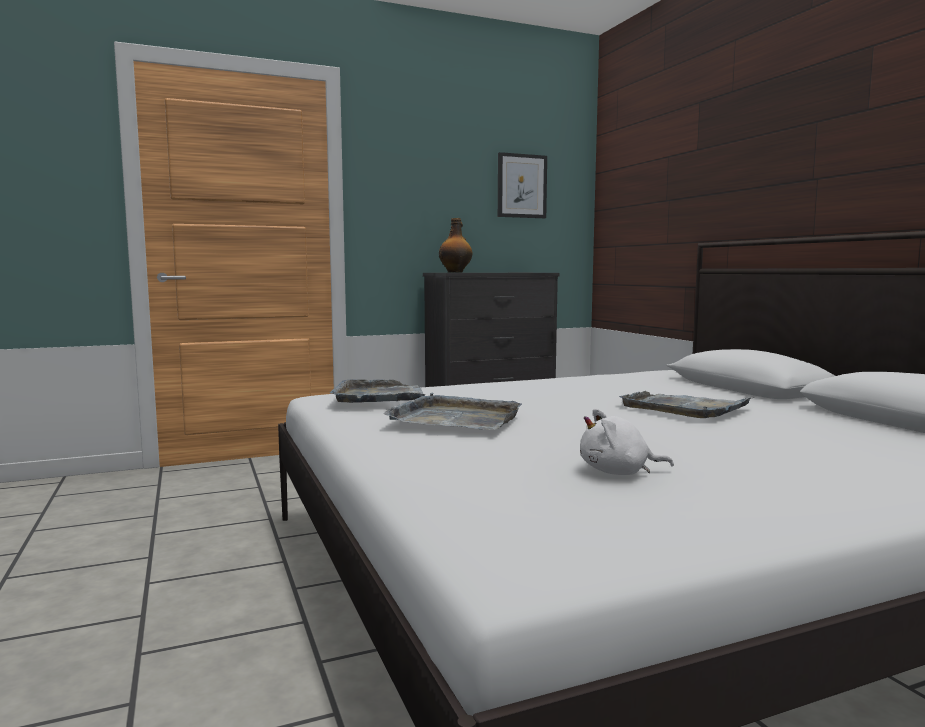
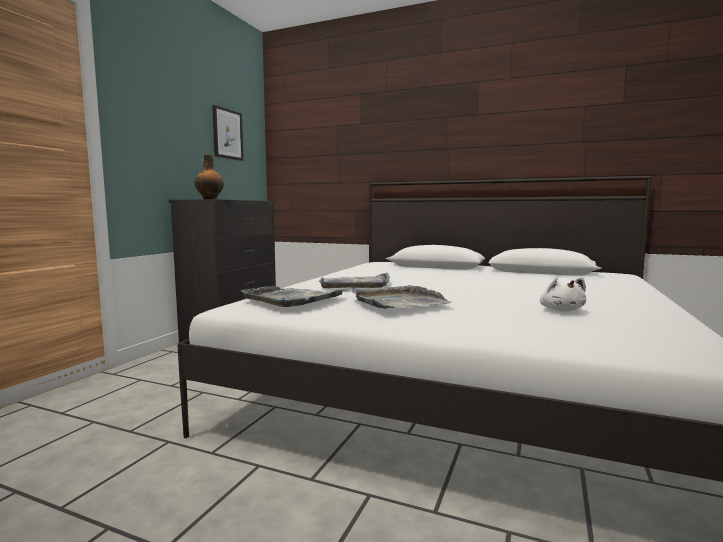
camera: 45 degrees left, 0 degrees up
white plush toy [580,409,674,475] -> white plush toy turned 45 degrees counterclockwise [540,276,586,312]
grey tray [619,391,751,418] -> grey tray moved to [319,273,390,288]

